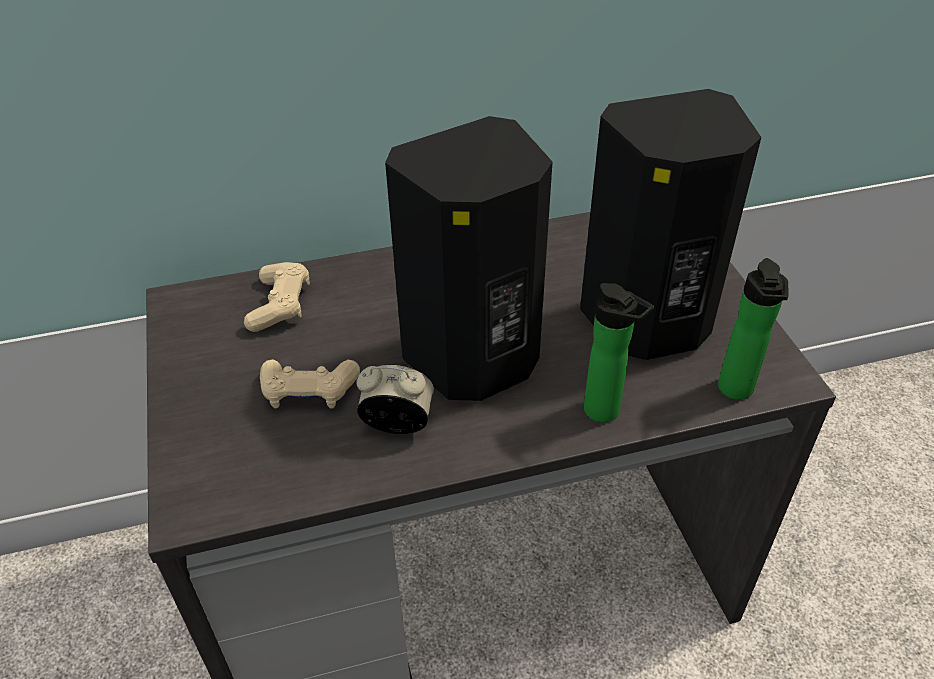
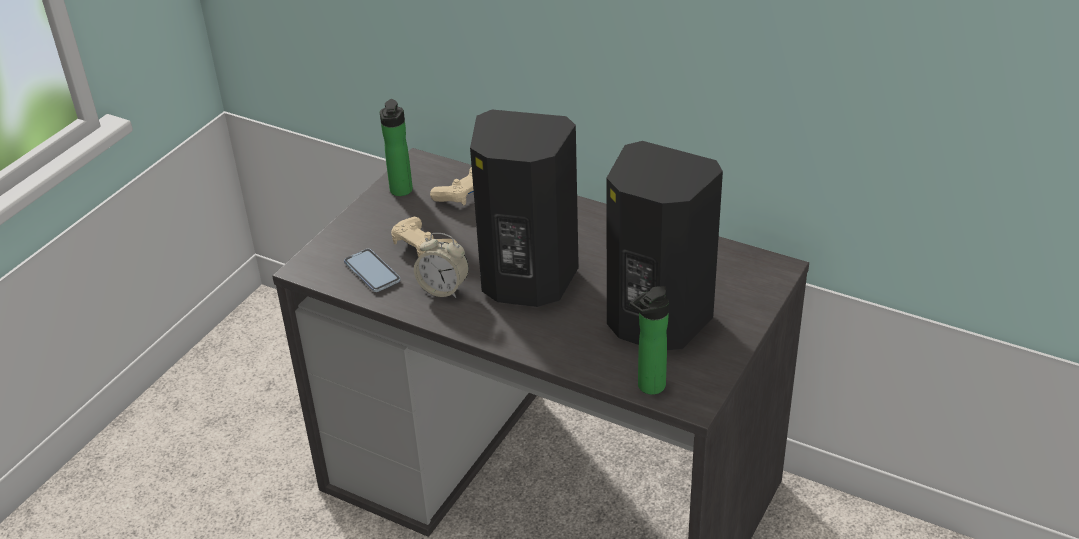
camera: 45 degrees right, 5 degrees down
alarm clock [357,365,434,434] -> alarm clock turned 150 degrees clockwise [414,233,469,298]
bottle [584,283,654,423] -> bottle moved to [380,99,413,196]
none -> phone [344,249,401,292]

